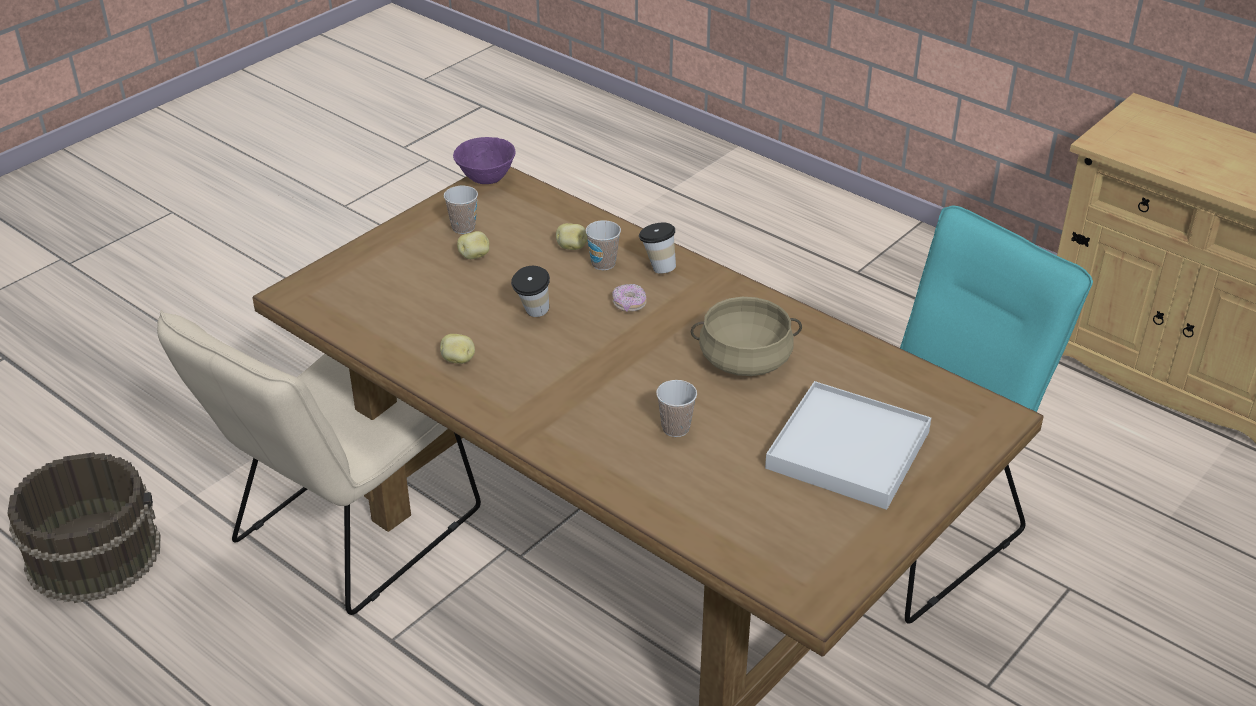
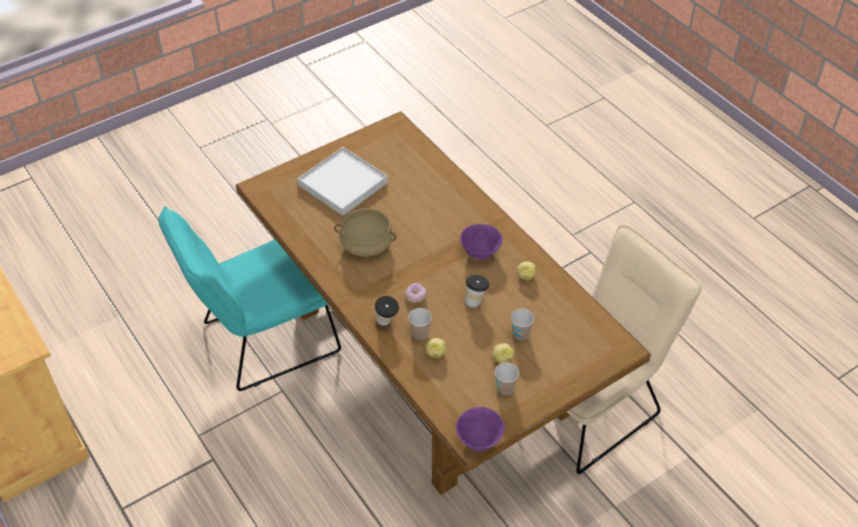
camera: 165 degrees left, 10 degrees up
brown bucket [7,452,161,603] -> none
cup [656,380,697,437] -> cup moved to [511,309,535,340]
none -> purple bowl [460,224,503,259]

